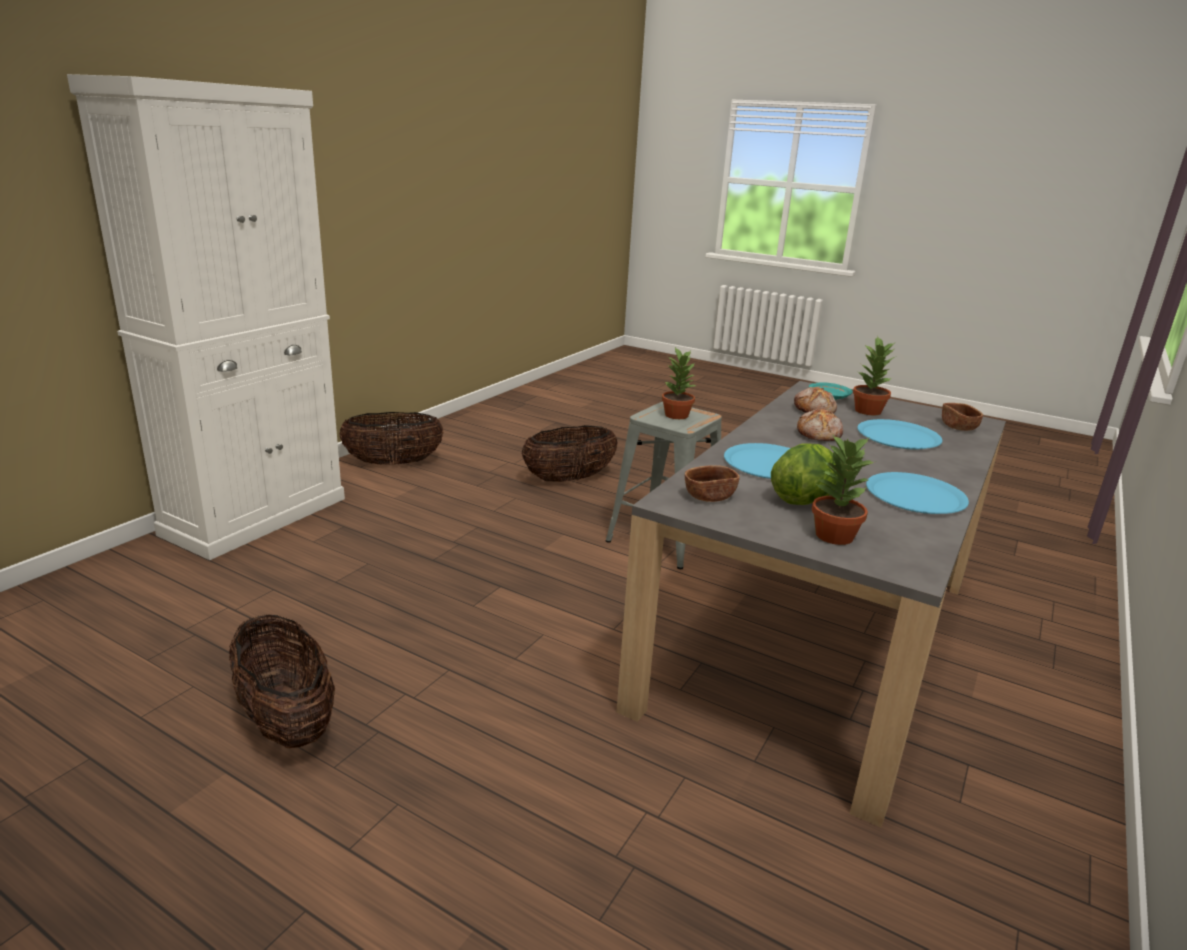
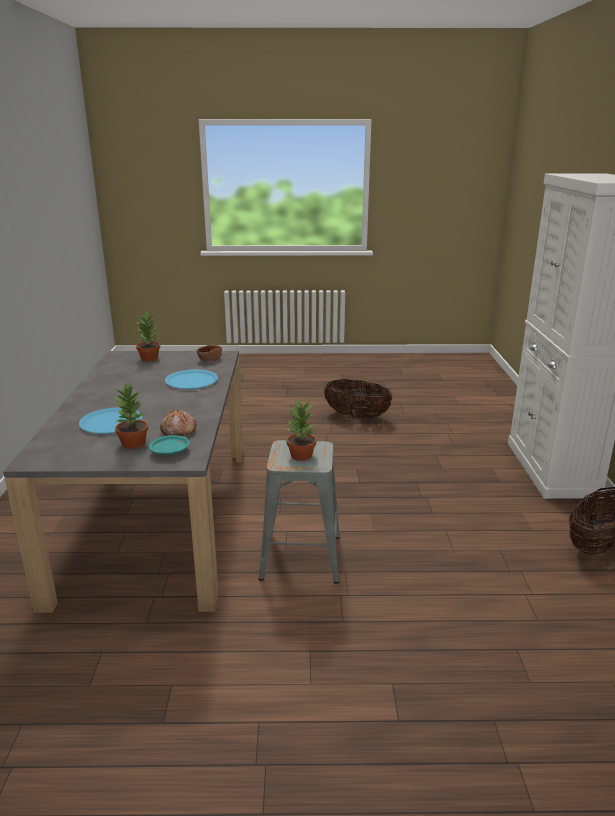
camera: 150 degrees right, 0 degrees up
basket [522,425,618,482] -> none
lettuce [771,443,837,505] -> none
bread [797,409,843,441] -> none
blue plate [866,472,969,514] -> none
brown bowl [942,403,983,431] -> none

